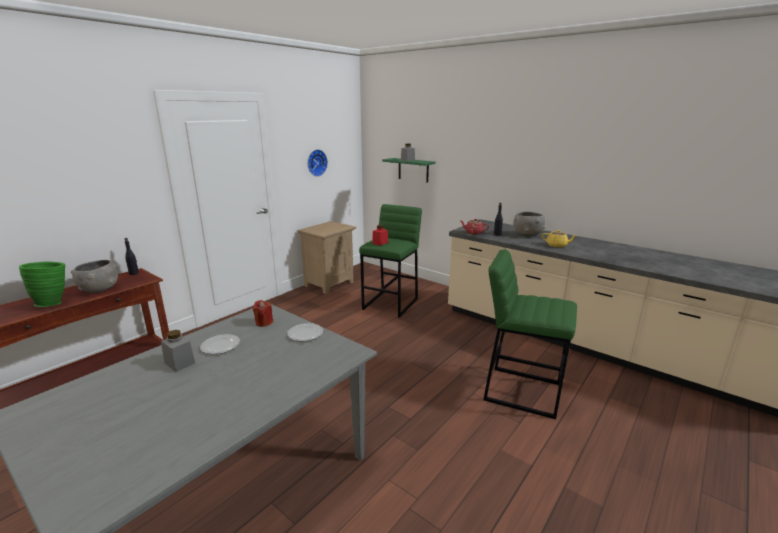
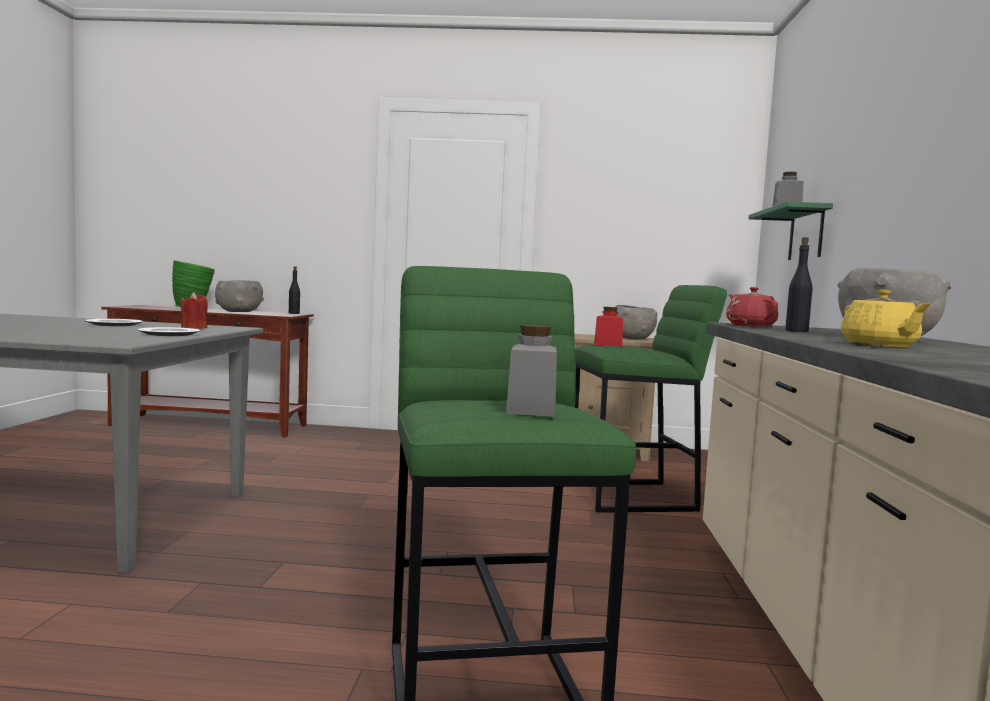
camera: 55 degrees right, 15 degrees down
grey jar [161,330,195,372] -> grey jar moved to [506,325,557,417]
wall clock [307,149,328,177] -> none
none -> grey bowl [615,305,657,339]

